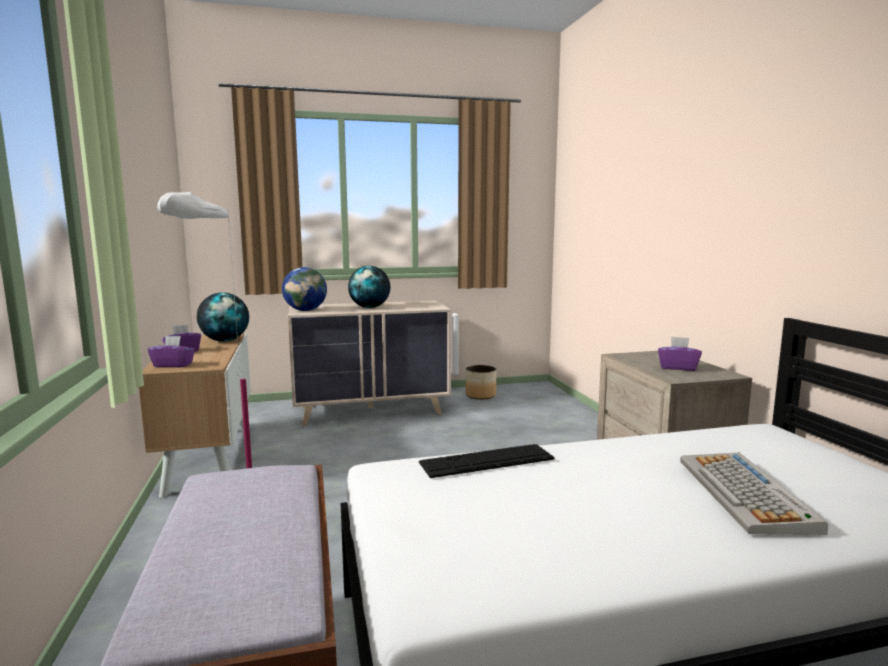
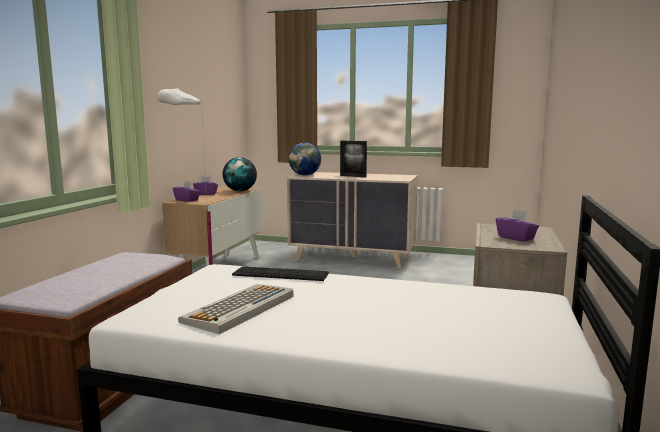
camera: 30 degrees right, 0 degrees up
globe [348,266,390,308] -> picture frame [340,141,367,178]
planter [465,365,496,399] -> none
keyboard [680,453,828,535] -> keyboard moved to [178,284,294,334]

